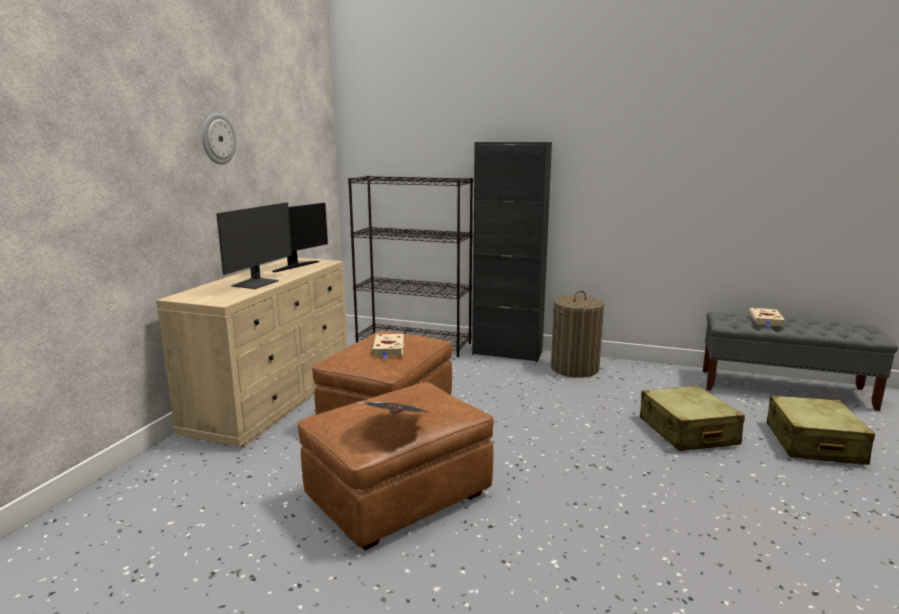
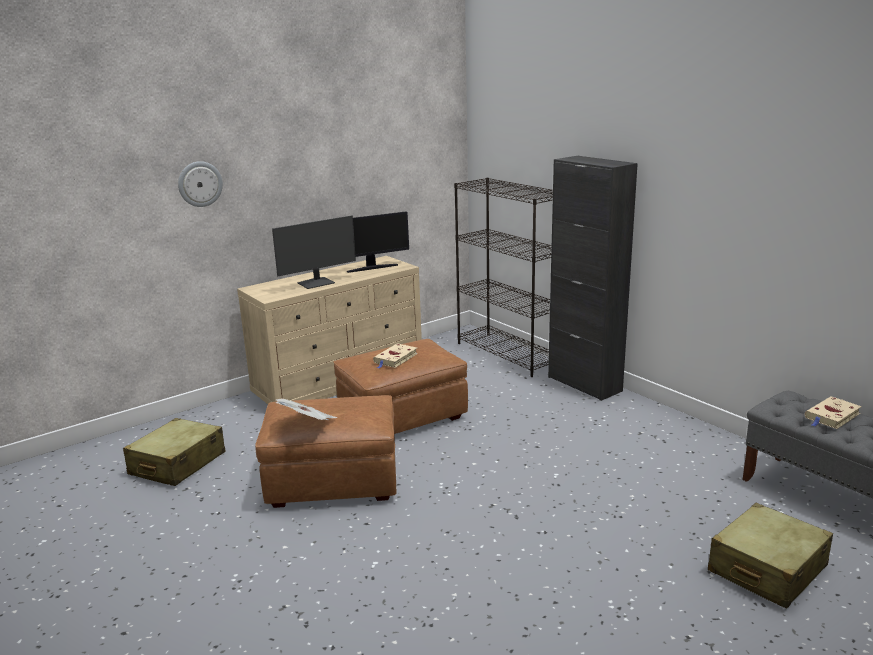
camera: 35 degrees right, 5 degrees up
wall clock [202,113,236,165] -> wall clock moved to [178,161,223,207]
laundry basket [551,290,604,378] -> none
beige suitcase [640,385,745,451] -> beige suitcase moved to [123,418,226,486]

